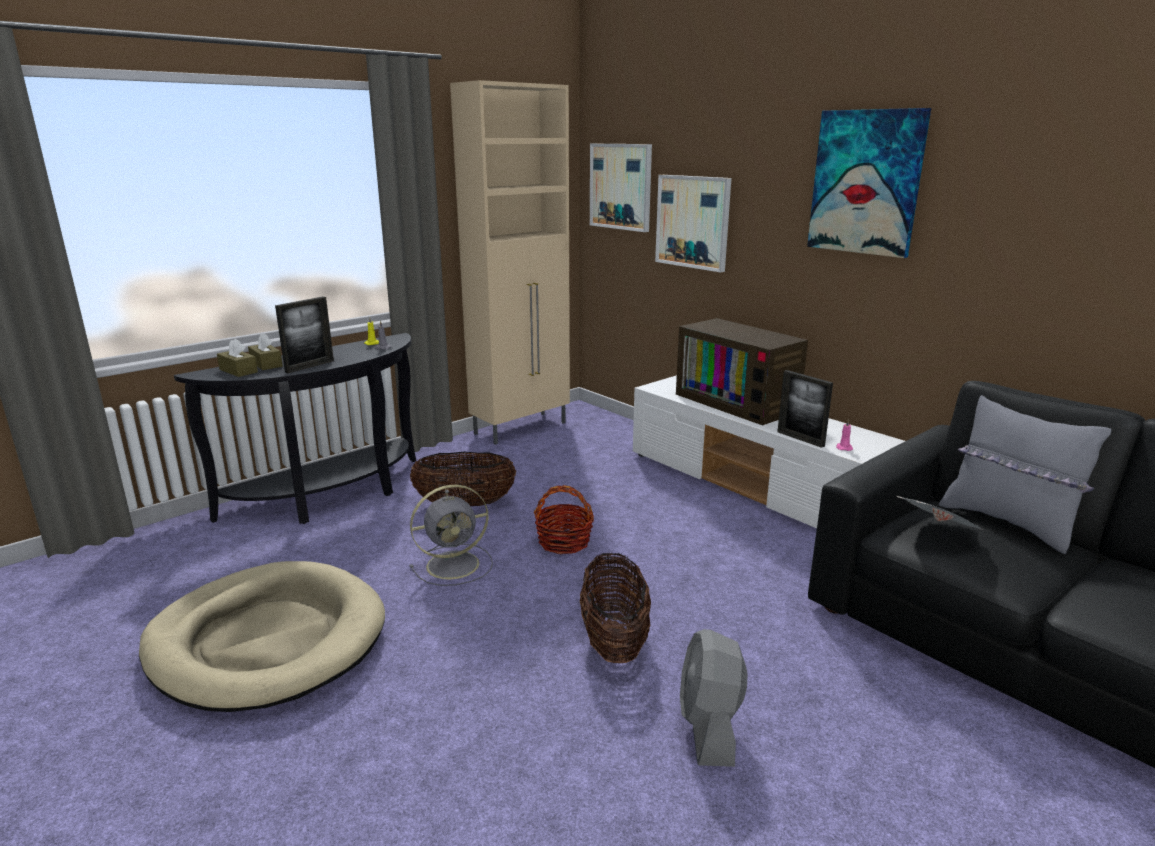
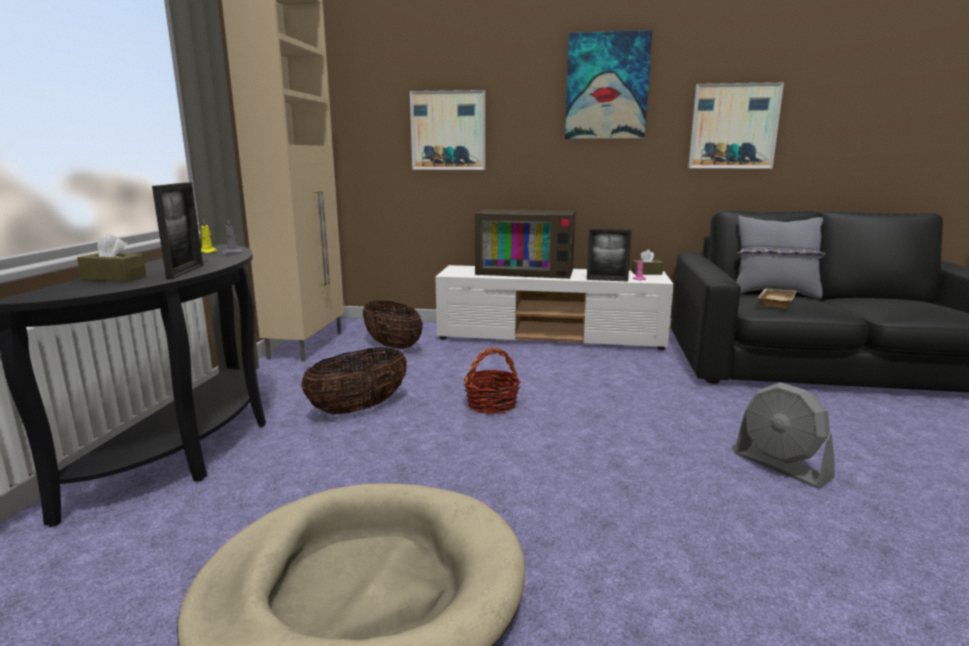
camera: 40 degrees left, 5 degrees down
brown tissue box [217,339,258,377] -> brown tissue box moved to [631,250,663,275]
grey fan [410,485,493,586] -> none
basket [580,553,651,663] -> basket moved to [363,301,423,349]
picture [590,144,652,232] -> picture moved to [688,82,784,169]
newspaper [897,496,983,530] -> beige tray [758,289,796,308]

